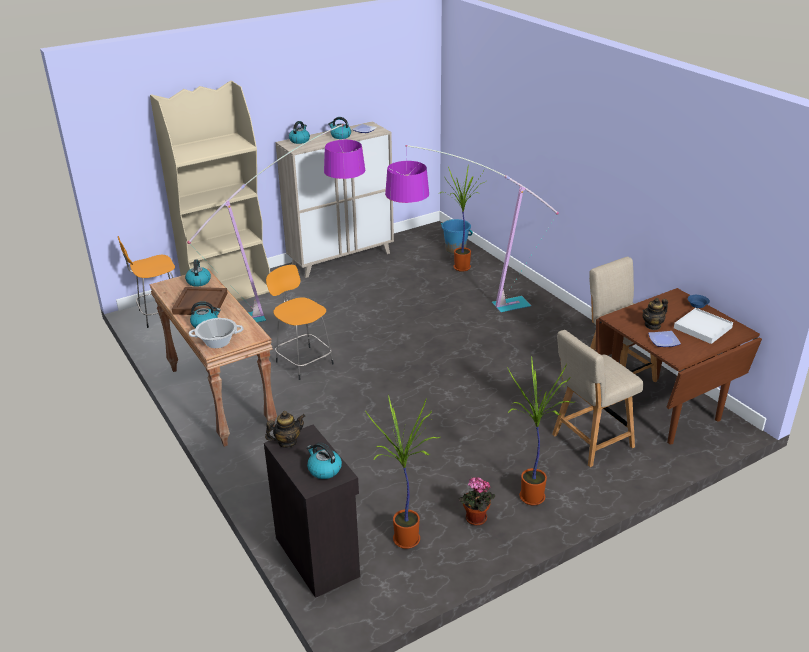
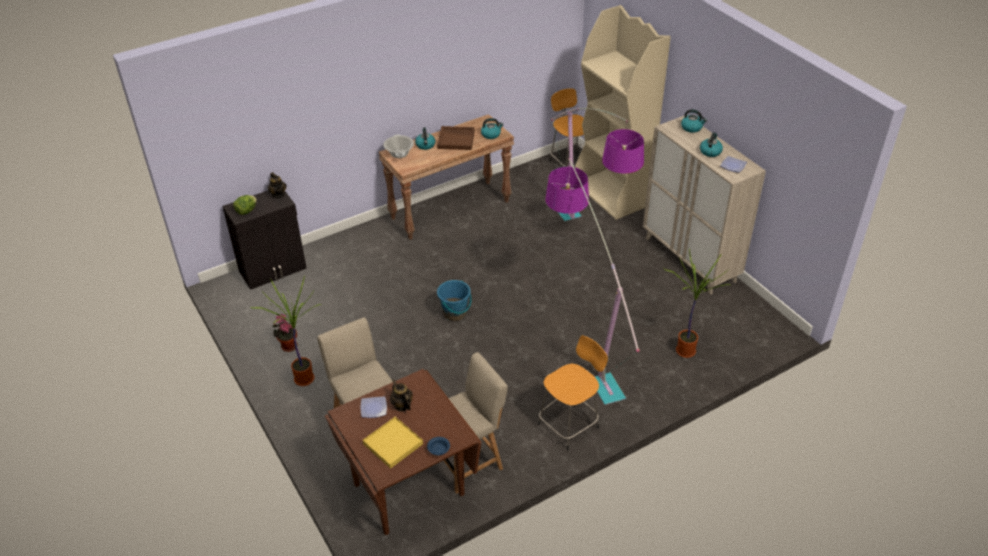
camera: 90 degrees right, 10 degrees up
orange stool [266,265,334,380] -> orange stool moved to [538,335,608,450]
kettle [307,442,342,479] -> lettuce [233,195,257,215]
potted plant [365,395,441,549] -> none
blue bucket [441,219,473,254] -> blue bucket moved to [437,280,472,321]
white tray [674,308,733,344] -> yellow tray [363,417,423,469]

